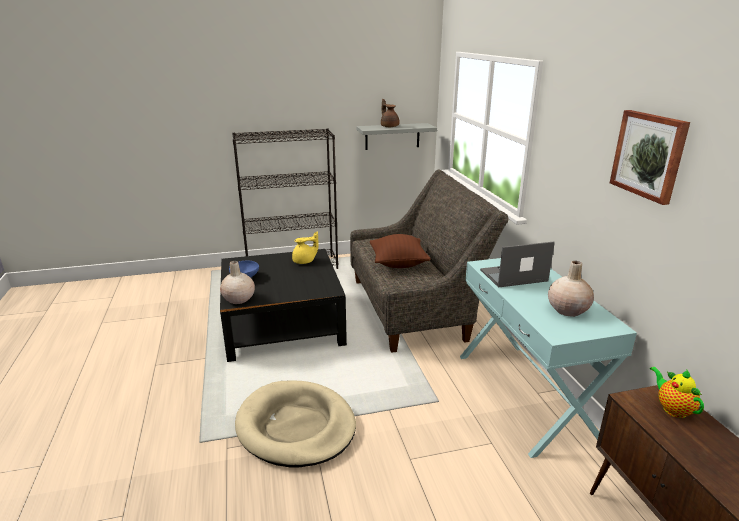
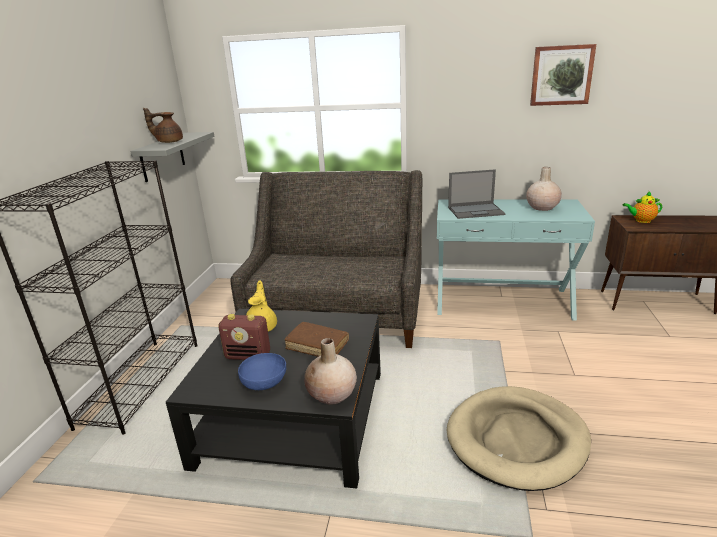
camera: 65 degrees left, 0 degrees up
brown pillow [370,234,431,268] -> none
laptop [480,242,555,288] -> laptop turned 105 degrees counterclockwise [448,169,506,219]
none -> radio [218,314,270,360]
none -> brown book [284,322,349,357]

